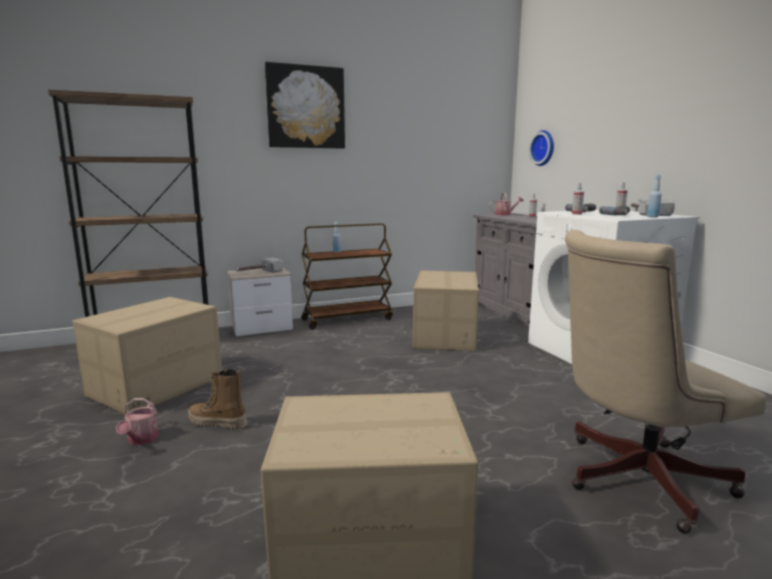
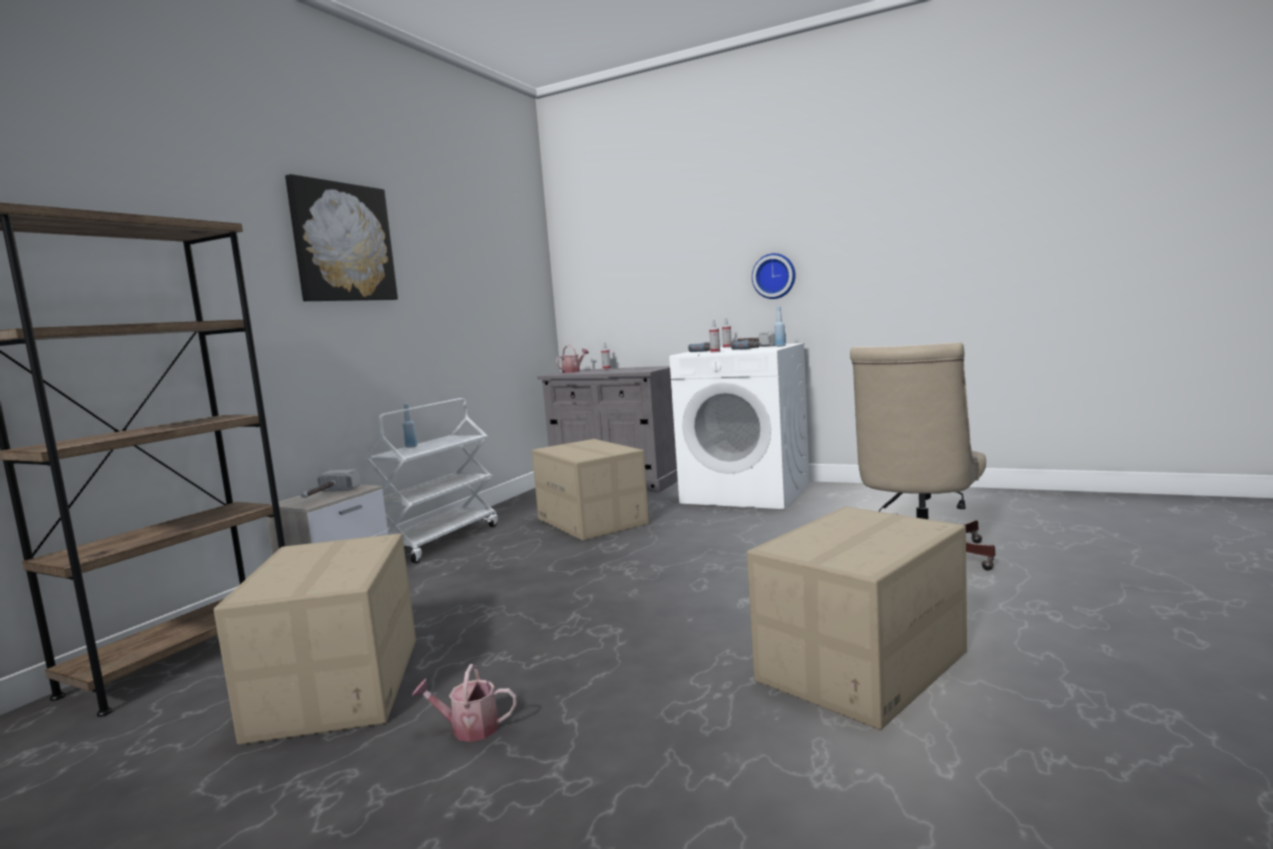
camera: 40 degrees left, 5 degrees down
watering can [116,398,159,445] -> watering can turned 135 degrees clockwise [412,664,517,742]
boot [188,369,247,429] -> none
brown cart [301,223,393,329] -> white cart [365,398,498,563]
wall clock [529,130,554,166] -> wall clock moved to [752,253,795,299]

